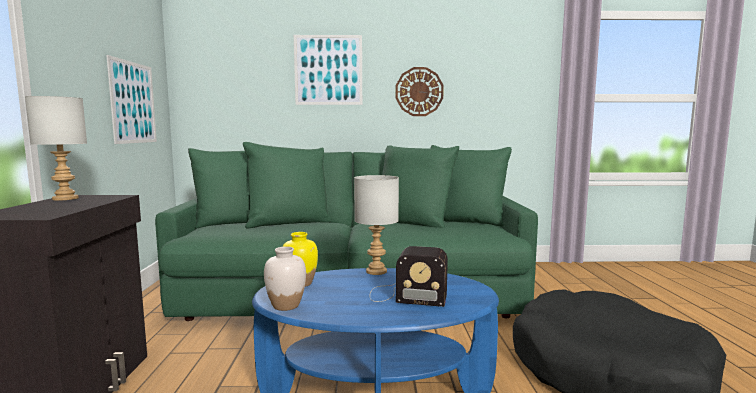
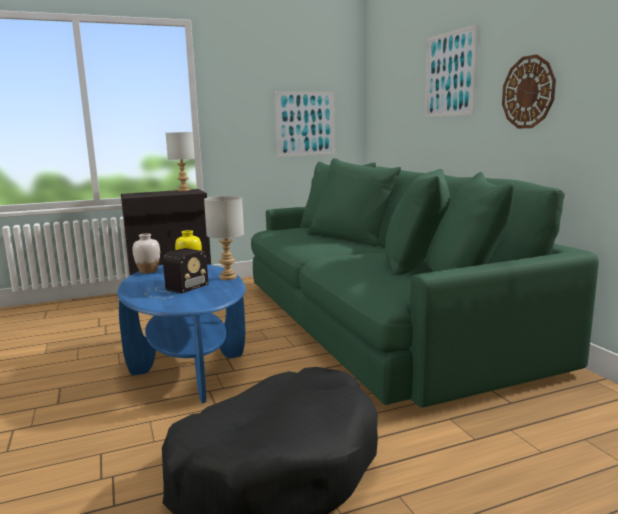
camera: 70 degrees right, 5 degrees up
radio [370,246,448,307] -> radio turned 135 degrees counterclockwise [146,248,209,299]

